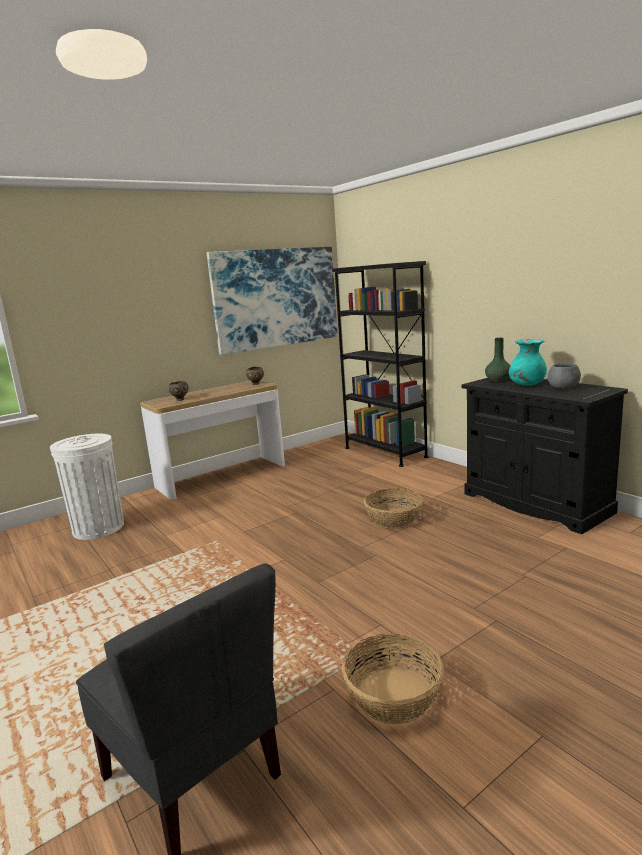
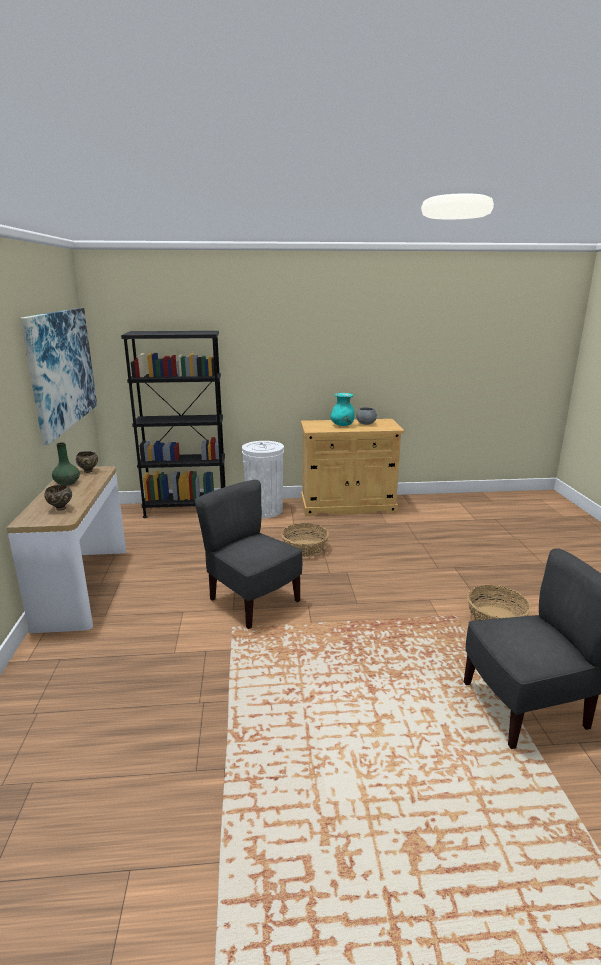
camera: 60 degrees left, 5 degrees up
white trash can [50,434,124,540] -> white trash can moved to [242,441,284,518]
black cabinet [462,377,628,534] -> beige cabinet [301,419,404,516]
green vase [485,338,511,382] -> green vase moved to [52,442,80,486]
none -> grey chair [195,480,302,629]

